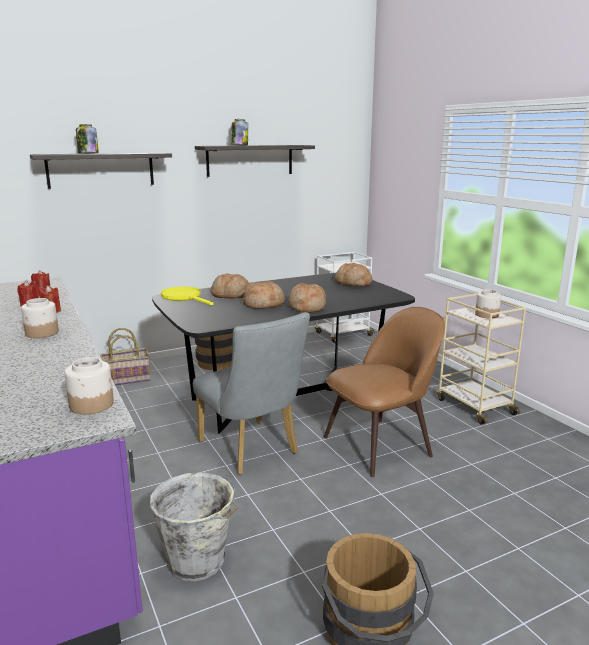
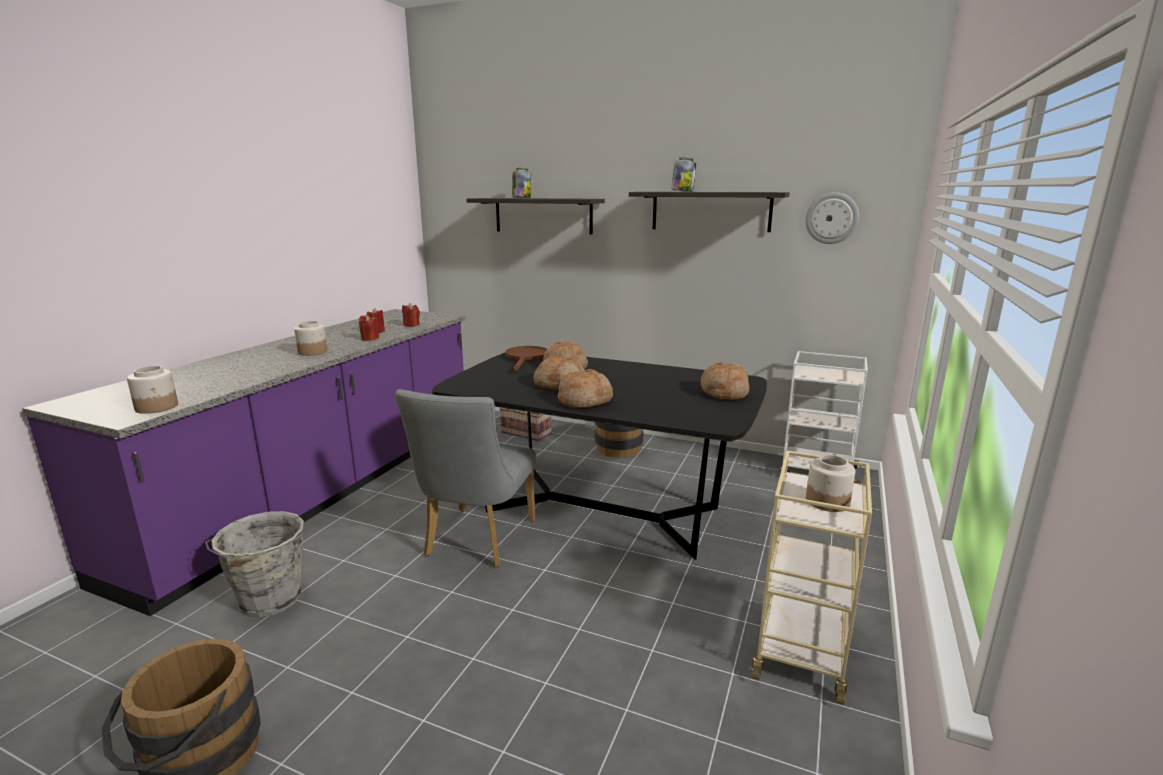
camera: 50 degrees right, 0 degrees up
yellow frying pan [161,287,214,305] -> brown frying pan [505,346,547,371]
brown chair [324,307,445,477] -> none
none -> wall clock [805,192,859,244]

